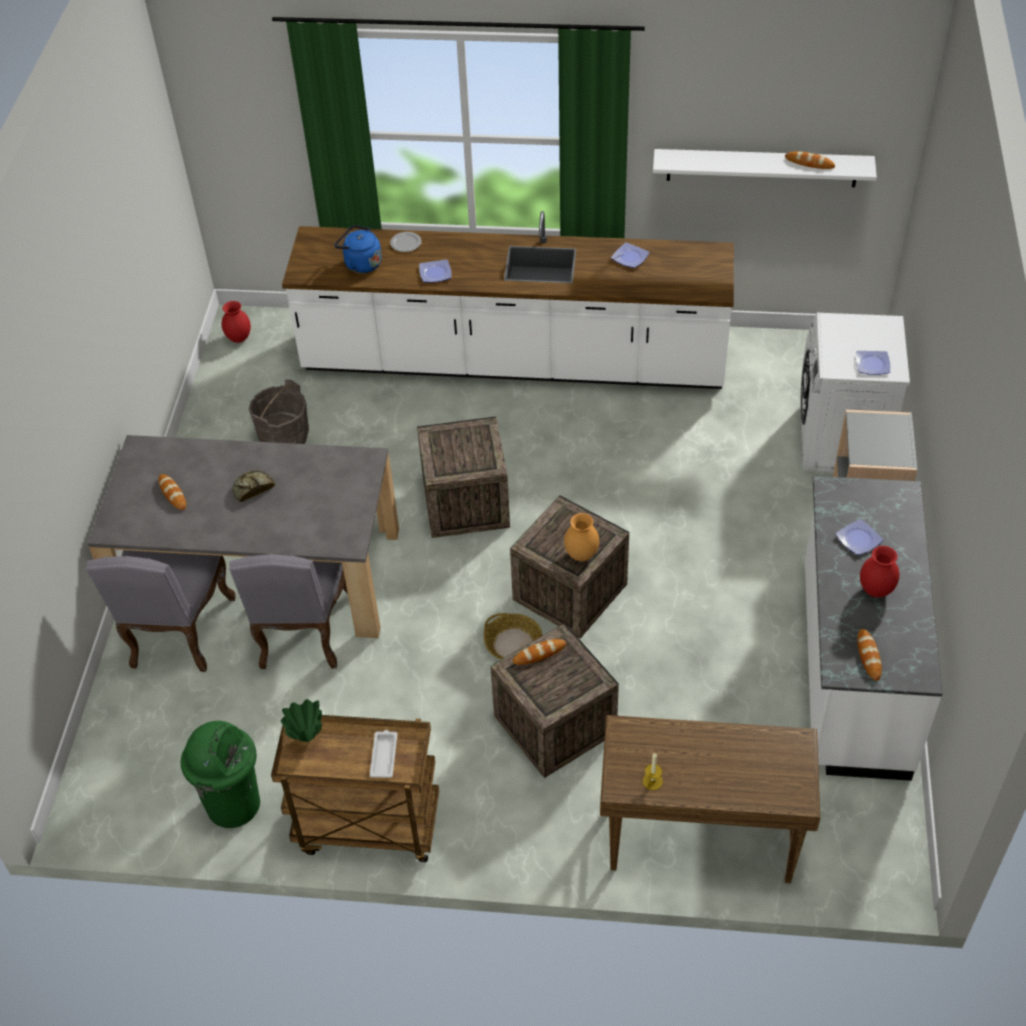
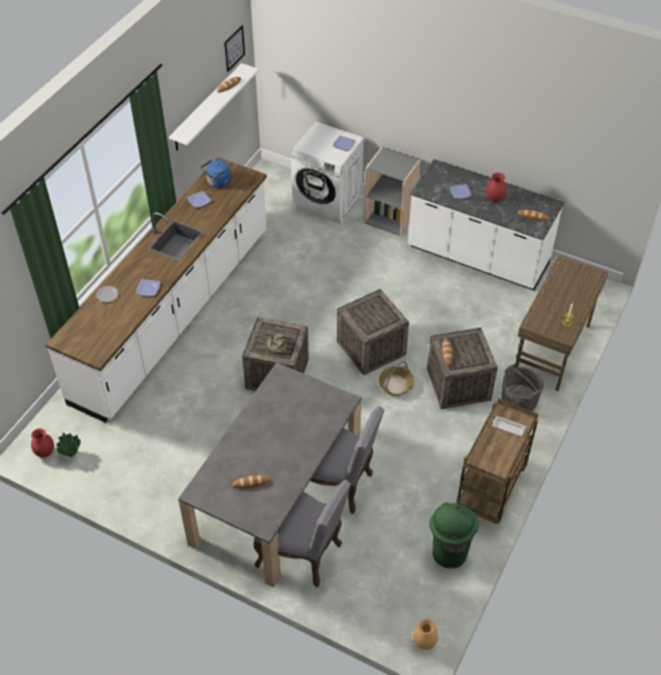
camera: 70 degrees left, 0 degrees up
bread [233,470,275,502] -> bread moved to [266,333,287,355]
grey bucket [249,379,309,444] -> grey bucket moved to [501,364,544,411]
green vase [281,699,322,742] -> green vase moved to [56,433,80,457]
blue kettle [334,225,382,273] -> blue kettle moved to [201,160,231,188]
brown vase [564,513,599,561] -> brown vase moved to [413,619,438,650]
none -> picture [224,25,245,72]

